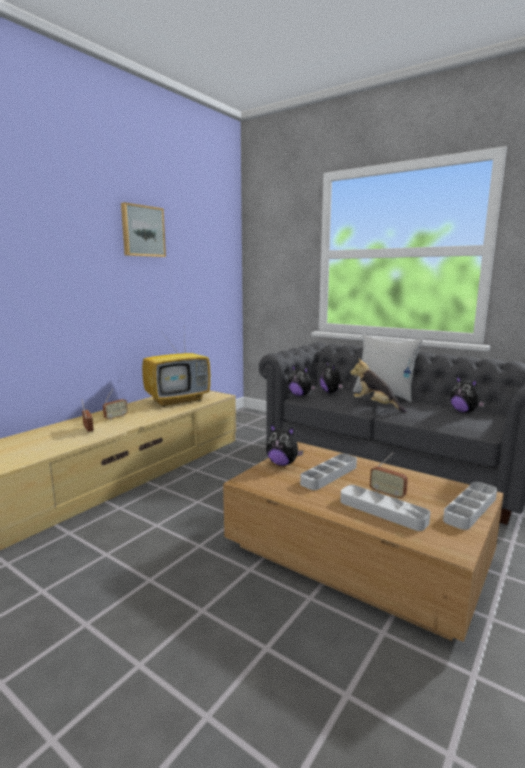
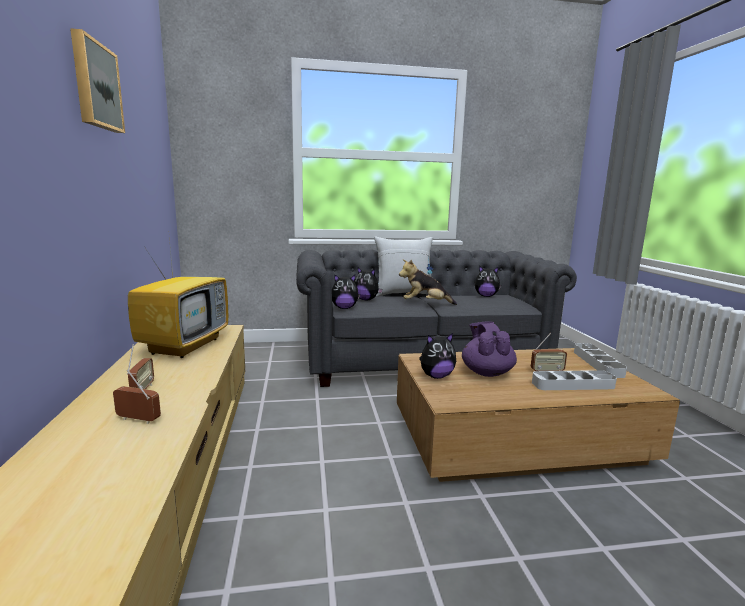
camera: 45 degrees left, 0 degrees up
grey tray [300,454,357,490] -> purple teapot [462,322,517,377]

